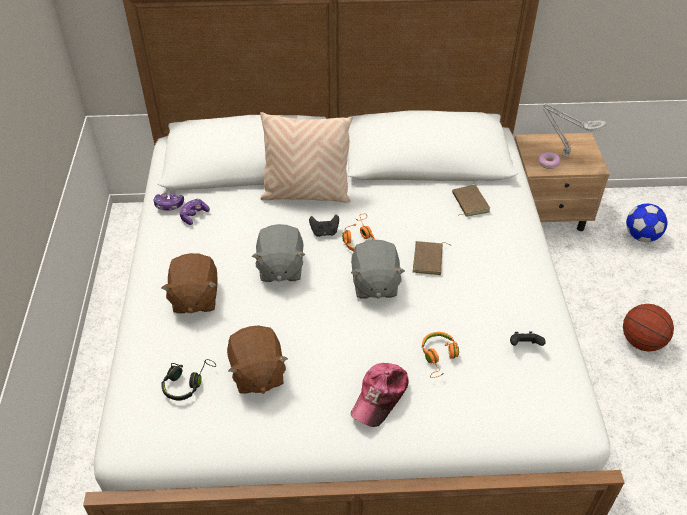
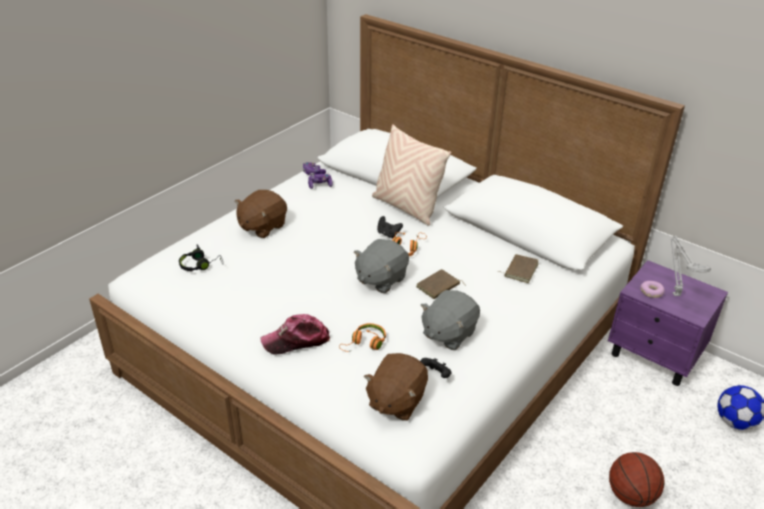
camera: 40 degrees right, 10 degrees down
brown plush toy [227,325,288,394] -> brown plush toy moved to [364,353,428,421]
grey plush toy [252,224,305,282] -> grey plush toy moved to [421,290,480,350]
beige nightstand [514,133,610,231] -> purple nightstand [608,260,728,386]

